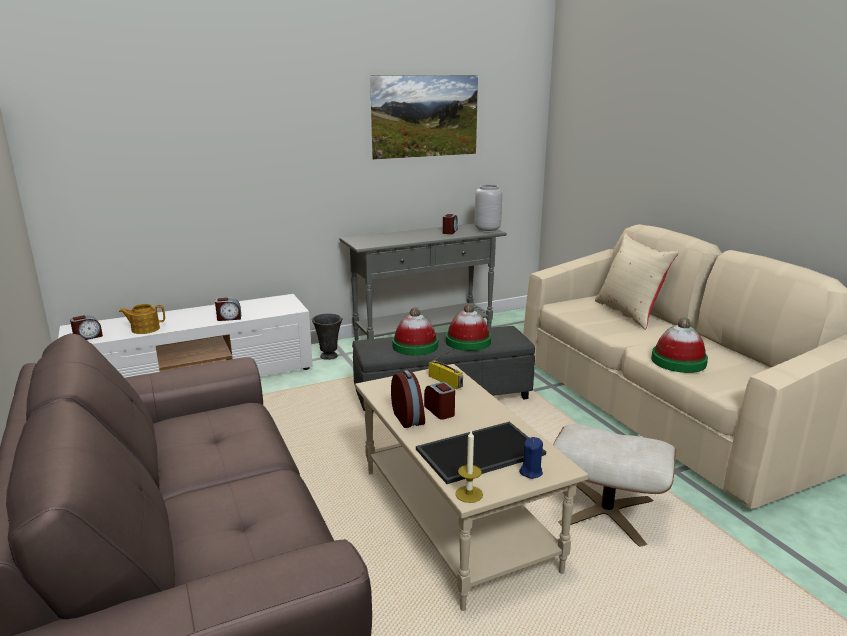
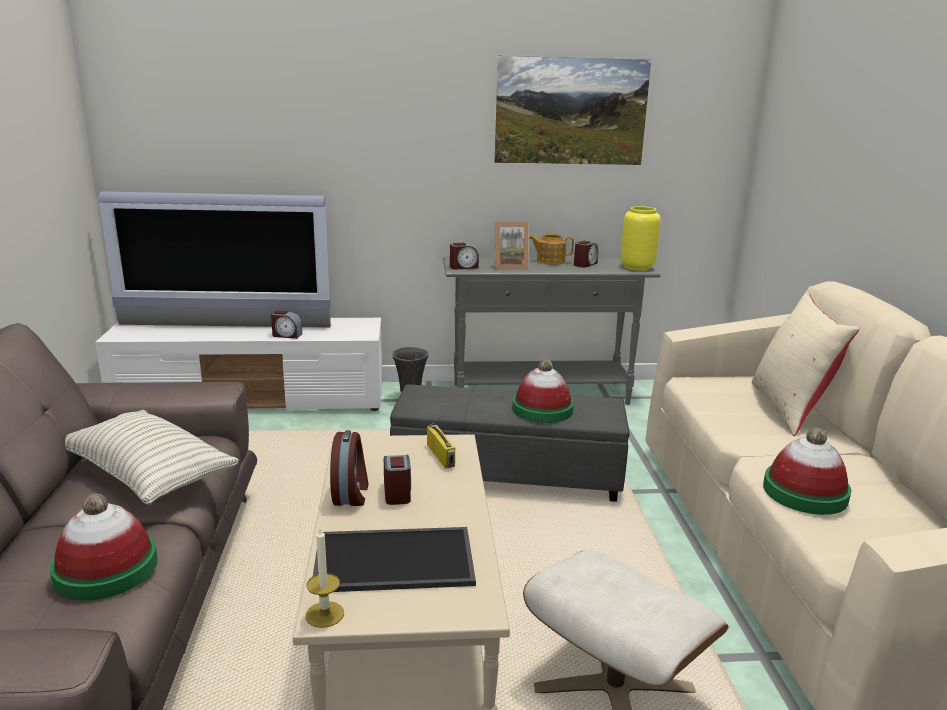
camera: 20 degrees right, 0 degrees up
alarm clock [70,315,103,340] -> alarm clock moved to [450,242,479,270]
teapot [119,304,165,334] -> teapot moved to [529,234,574,265]
hat [392,307,438,356] -> hat moved to [50,494,158,601]
grey vase [475,184,502,232] -> yellow vase [620,206,661,271]
blue candle [519,437,543,479] -> none
none -> pillow [65,410,239,505]
none -> television [99,191,331,328]
none -> picture frame [495,222,529,270]

